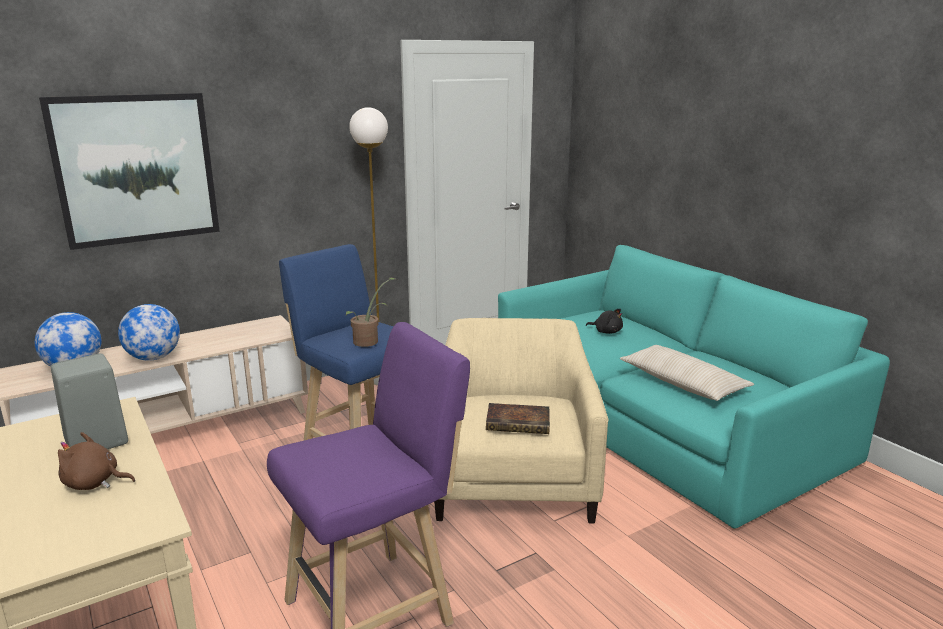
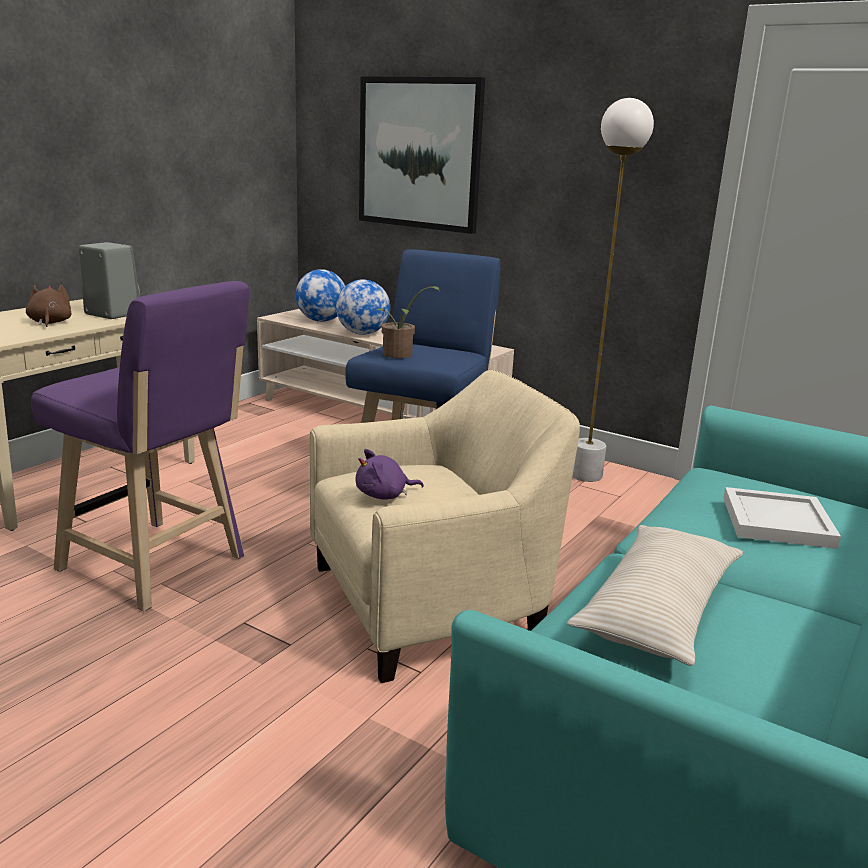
camera: 65 degrees right, 0 degrees up
book [486,403,550,434] -> purple plush toy [356,449,424,500]
black plush toy [586,309,623,334] -> white tray [723,487,841,549]

